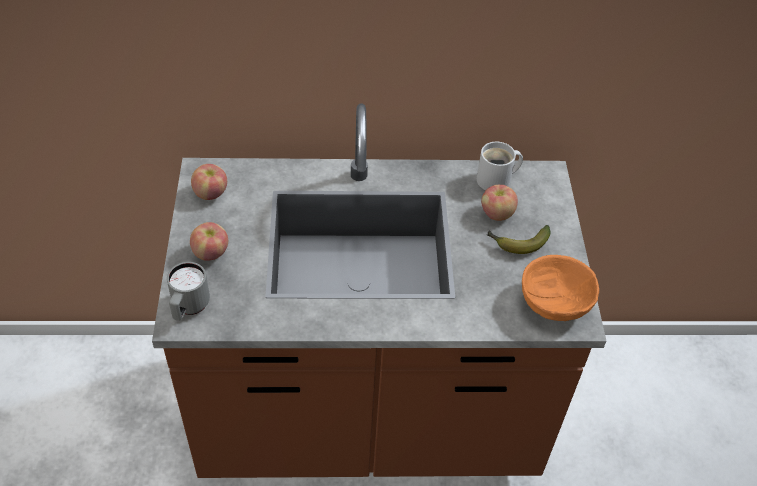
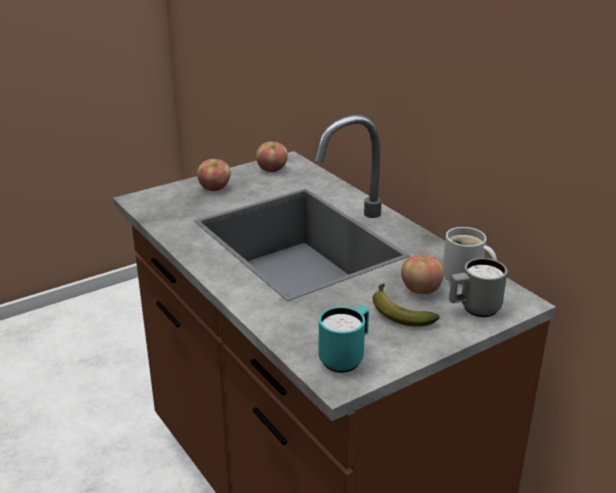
camera: 60 degrees right, 20 degrees down
grey mug [167,262,210,321] -> grey mug moved to [449,258,507,317]
orange bowl [522,255,599,321] -> turquoise mug [319,305,369,373]

